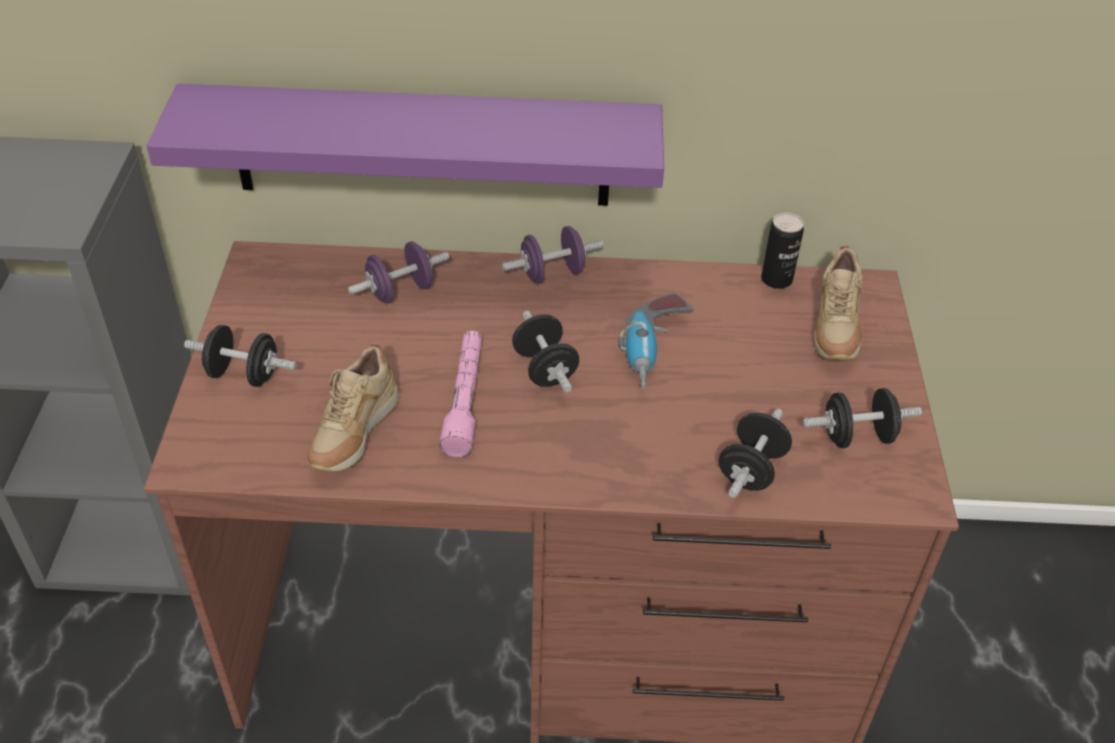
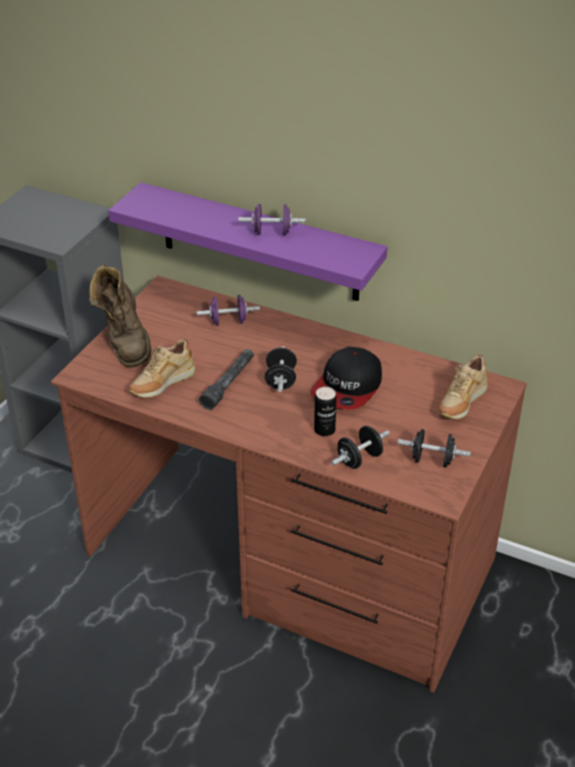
camera: 25 degrees right, 5 degrees down
black dumbbell [184,325,297,387] -> brown boot [89,265,151,368]
pink flashlight [439,331,482,457] -> grey flashlight [199,349,254,410]
purple dumbbell [502,226,604,283] -> purple dumbbell moved to [238,204,306,236]
power drill [618,292,693,389] -> cap [311,347,382,410]
can [761,213,804,289] -> can moved to [314,387,337,436]

